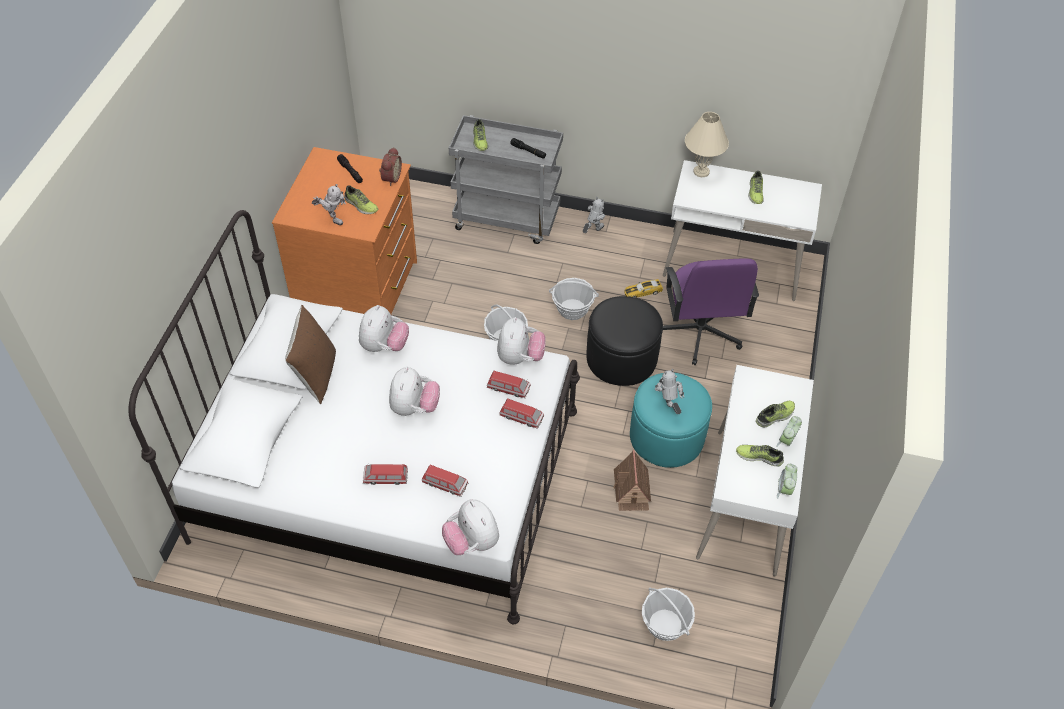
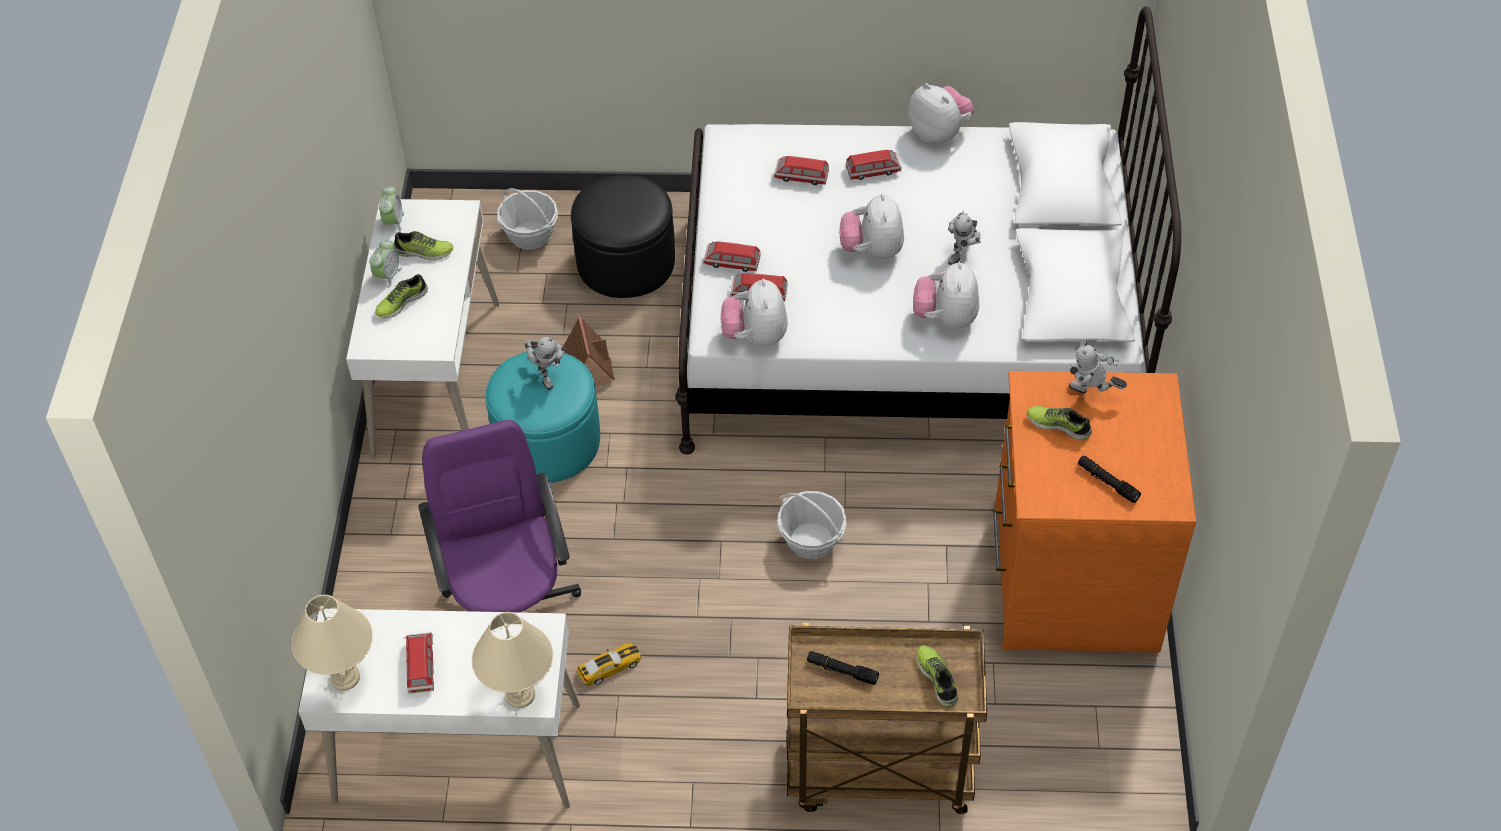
camera: 170 degrees right, 0 degrees up
brown pillow [285,305,336,404] -> none
alarm clock [379,147,402,186] -> none
plush toy [442,499,499,555] -> plush toy moved to [908,83,974,144]
grey cart [449,115,563,244] -> brown cart [787,622,987,814]
basket [549,278,599,320] -> none
toy robot [583,197,605,233] -> toy robot moved to [948,211,981,265]
black ottoman [586,296,663,386] -> black ottoman moved to [571,175,675,298]
shoe [748,171,764,204] -> toy car [404,632,434,694]
none -> beige table lamp [292,595,373,691]

